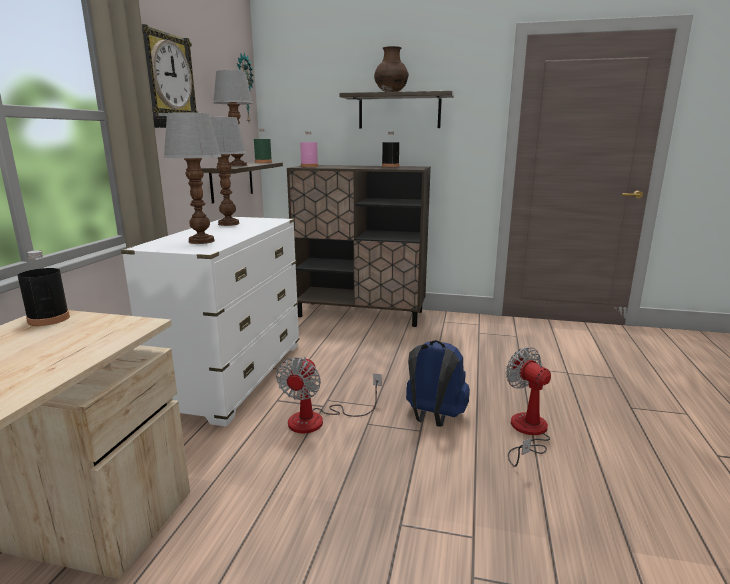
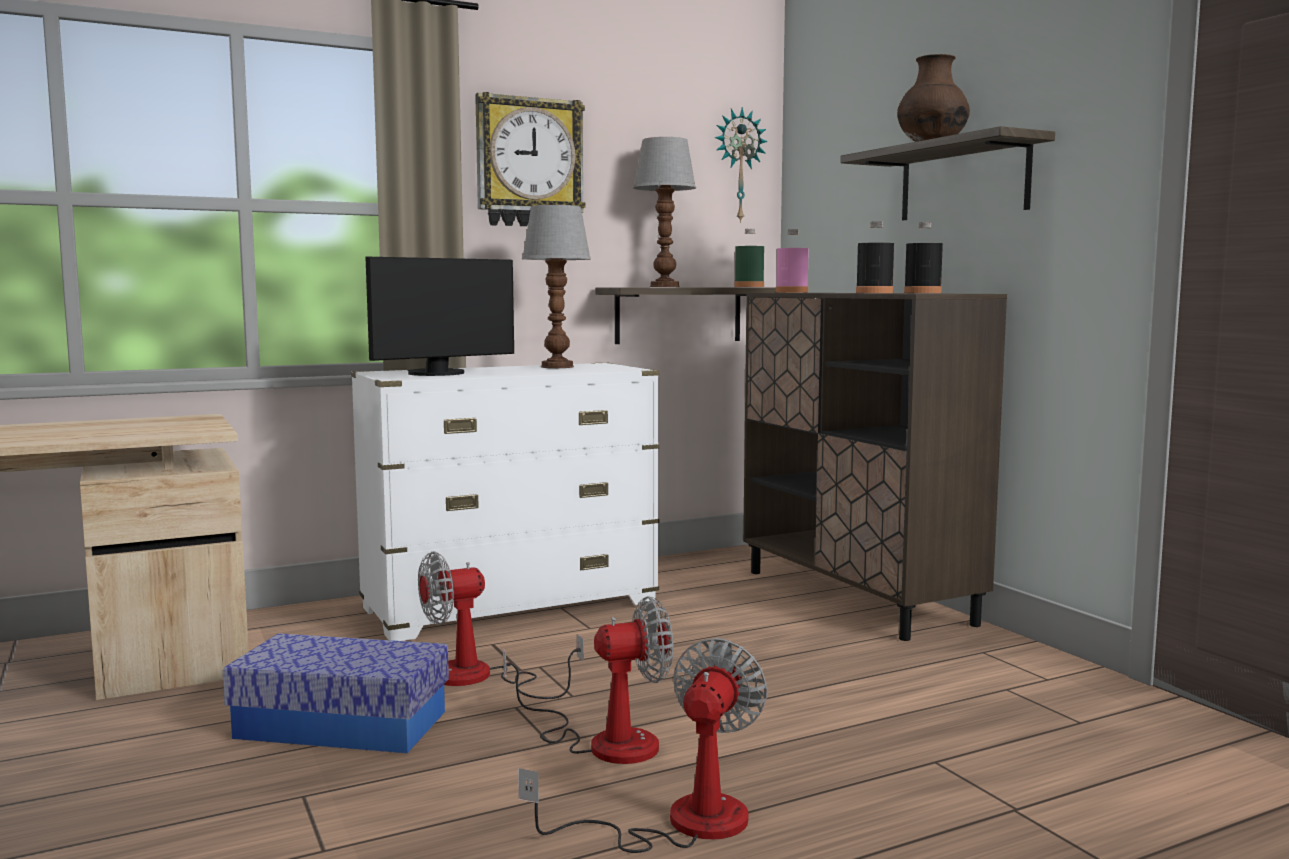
camera: 50 degrees right, 10 degrees down
black bottle [18,250,70,326] -> black bottle moved to [856,221,894,293]
table lamp [163,112,222,244] -> monitor [365,256,514,376]
blue backpack [406,340,470,427] -> fan [503,596,673,764]
none -> storage box [223,633,449,753]

